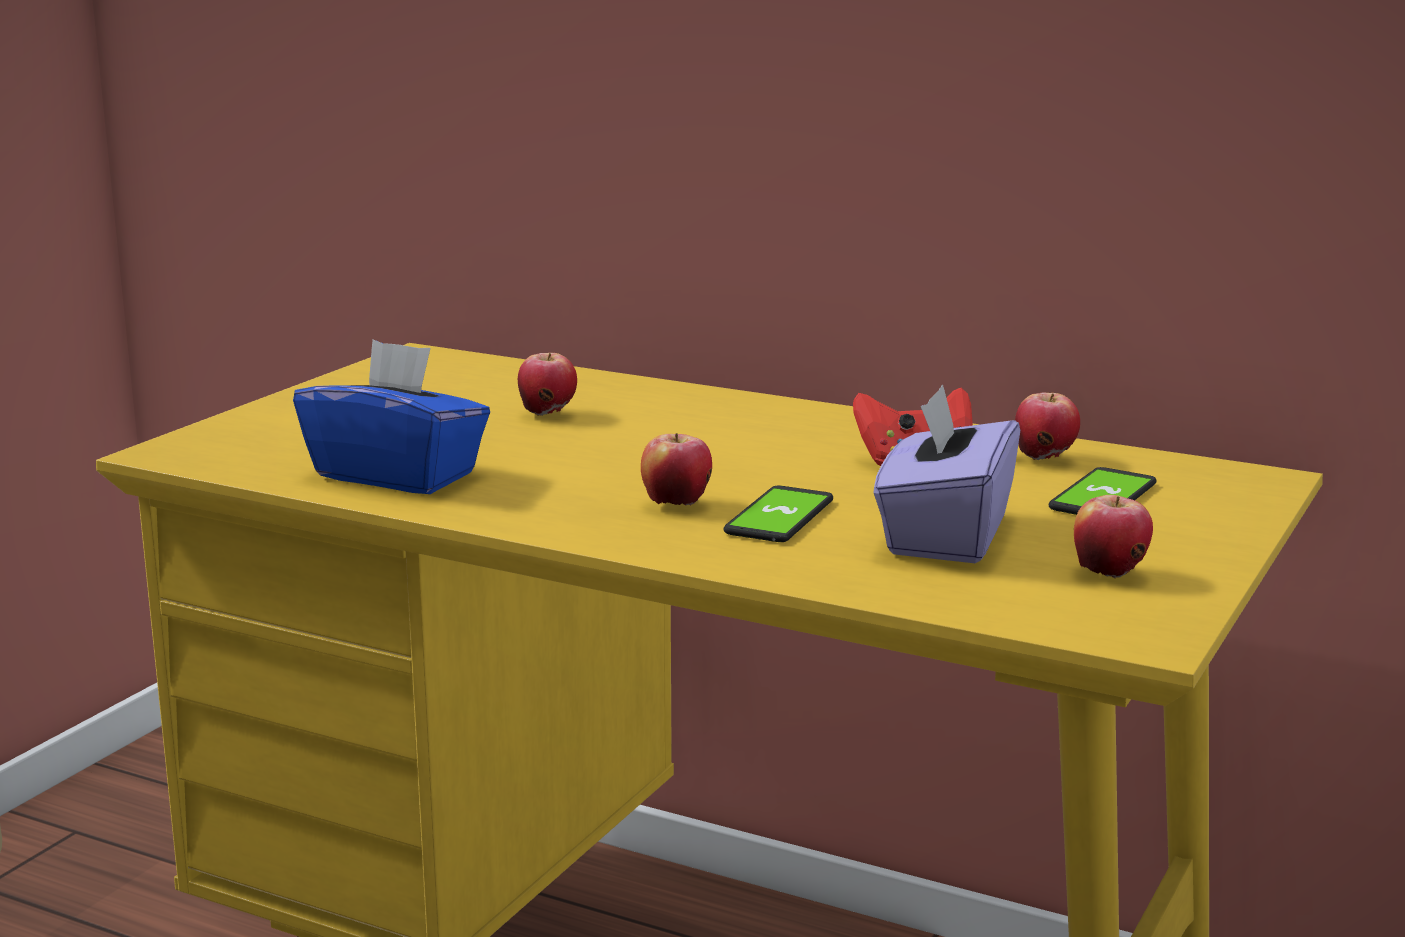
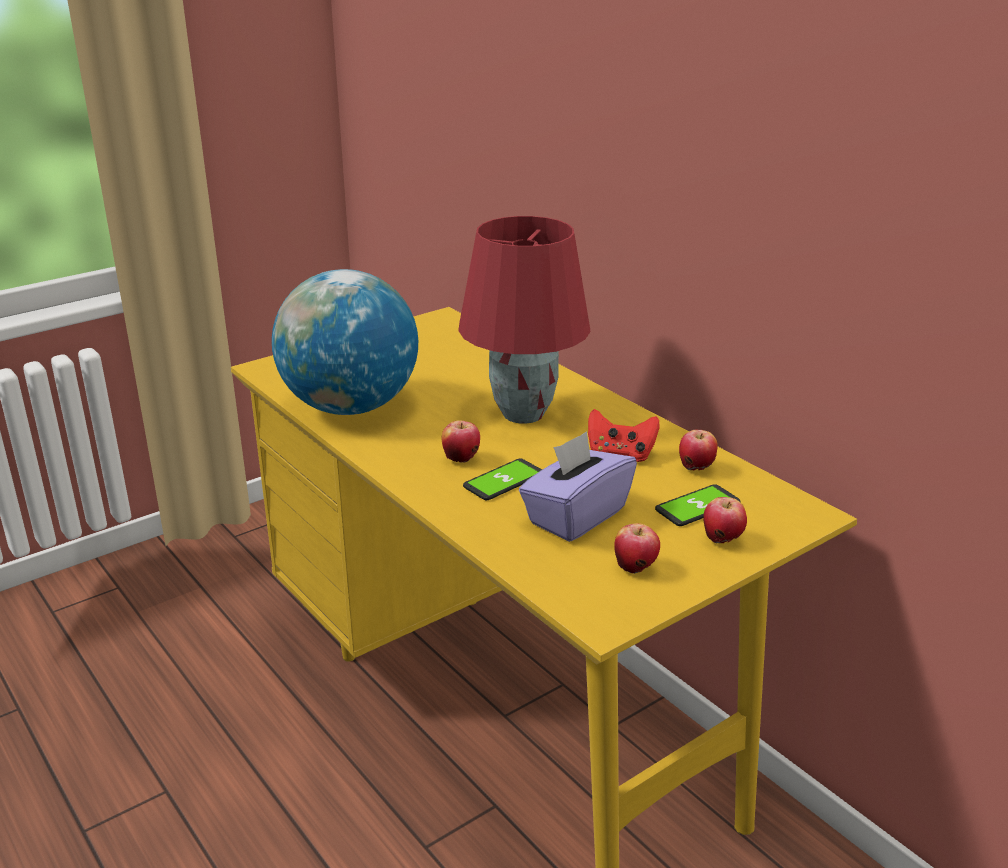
camera: 25 degrees right, 10 degrees up
blue tissue box [293,339,490,494] -> globe [272,269,418,415]
apple [518,353,577,416] -> apple moved to [703,497,747,544]
none -> red table lamp [458,216,591,424]

